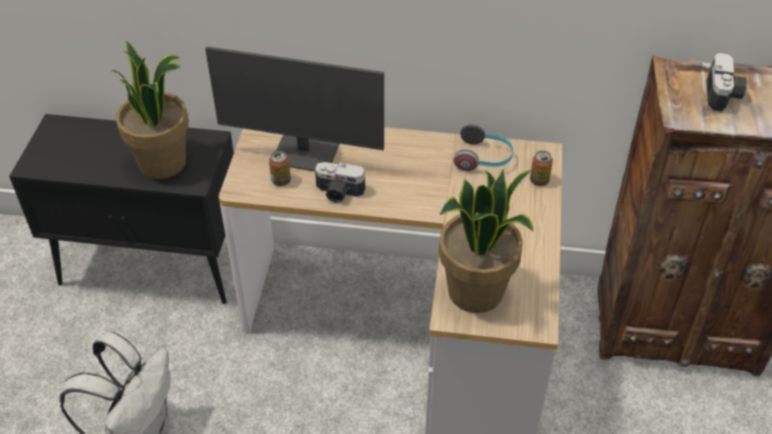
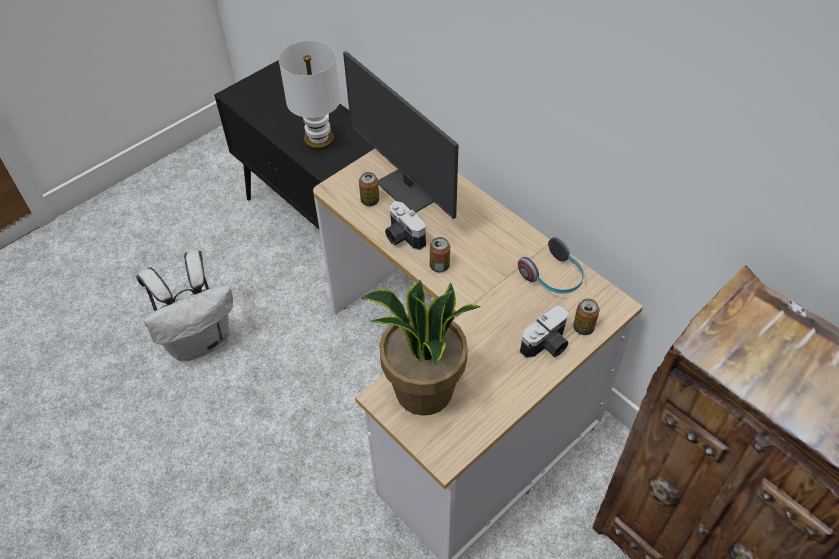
camera: 40 degrees right, 5 degrees up
potted plant [111,41,189,179] -> white table lamp [279,40,341,151]
camera [706,53,747,113] -> camera moved to [520,306,569,358]
none -> can [430,237,450,272]

